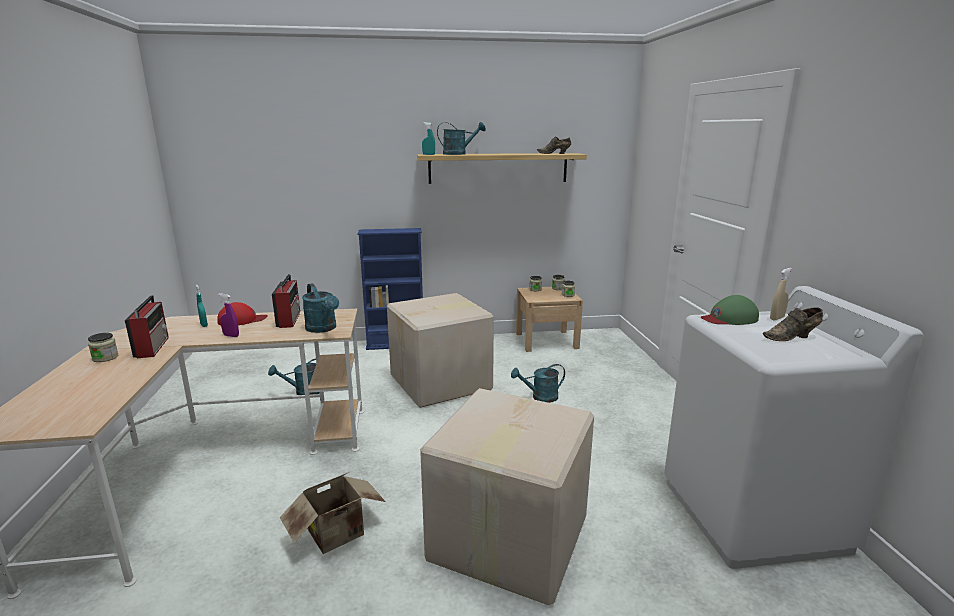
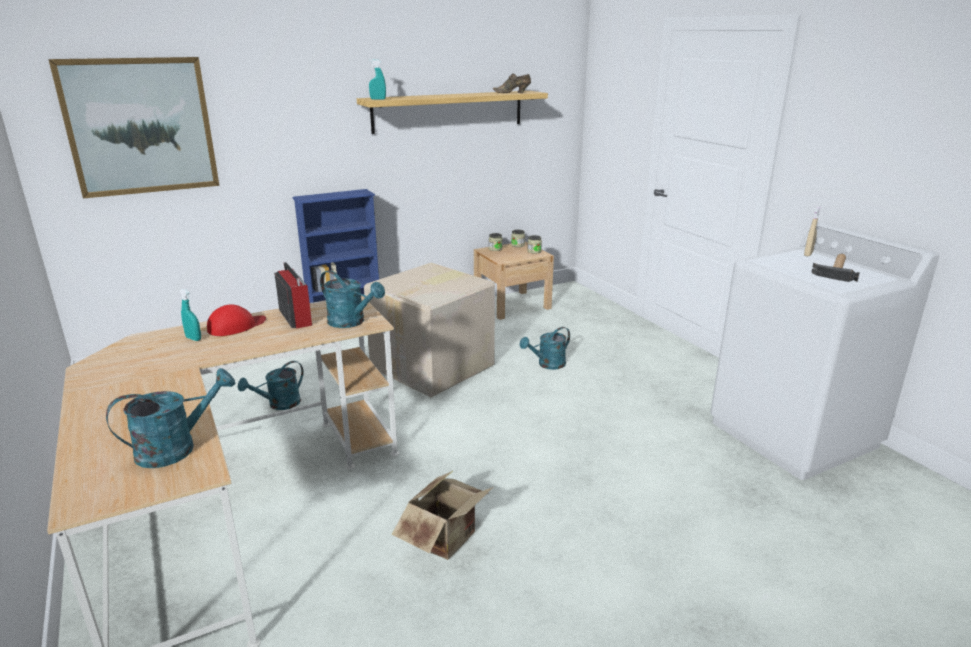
camera: 20 degrees left, 5 degrees up
jar [88,333,119,362] -> none
radio [125,295,169,358] -> none
purple spray bottle [218,294,239,337] -> none
cardboard box [420,388,594,605] -> none
turquoise watering can [437,122,486,155] -> turquoise watering can moved to [106,368,235,468]
green cap [700,295,759,325] -> none
brown shoe [763,307,823,341] -> hammer [812,254,860,282]
none -> picture [48,57,220,198]

